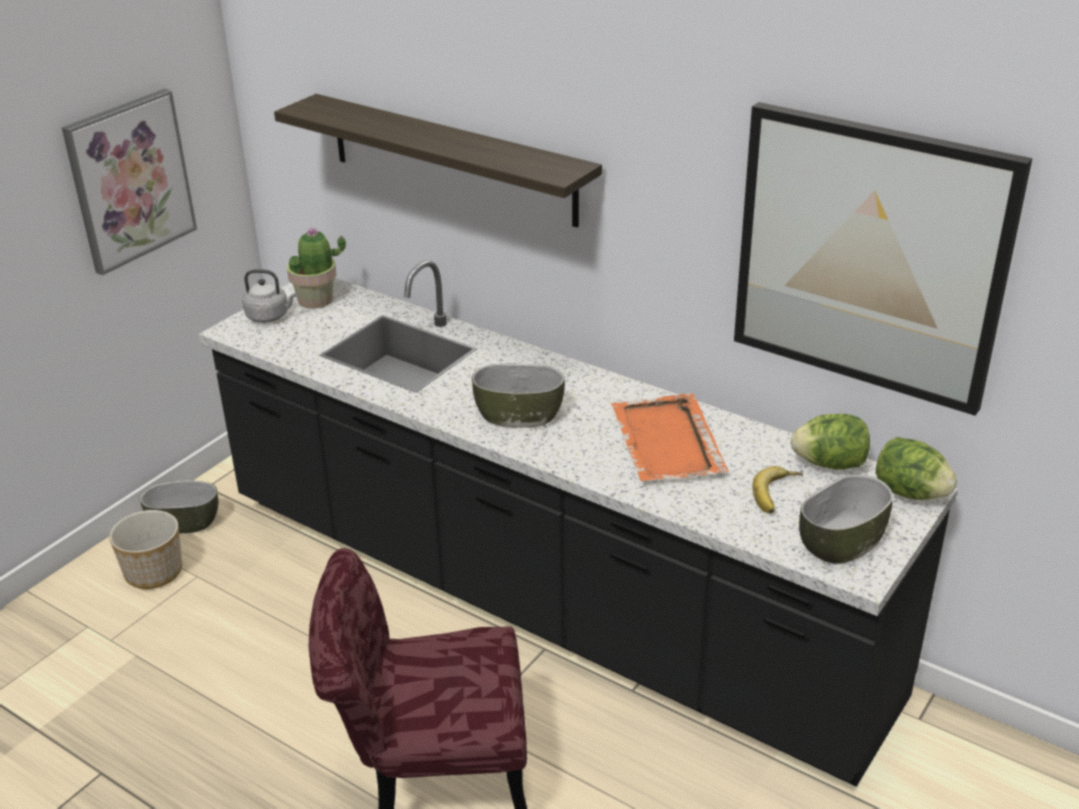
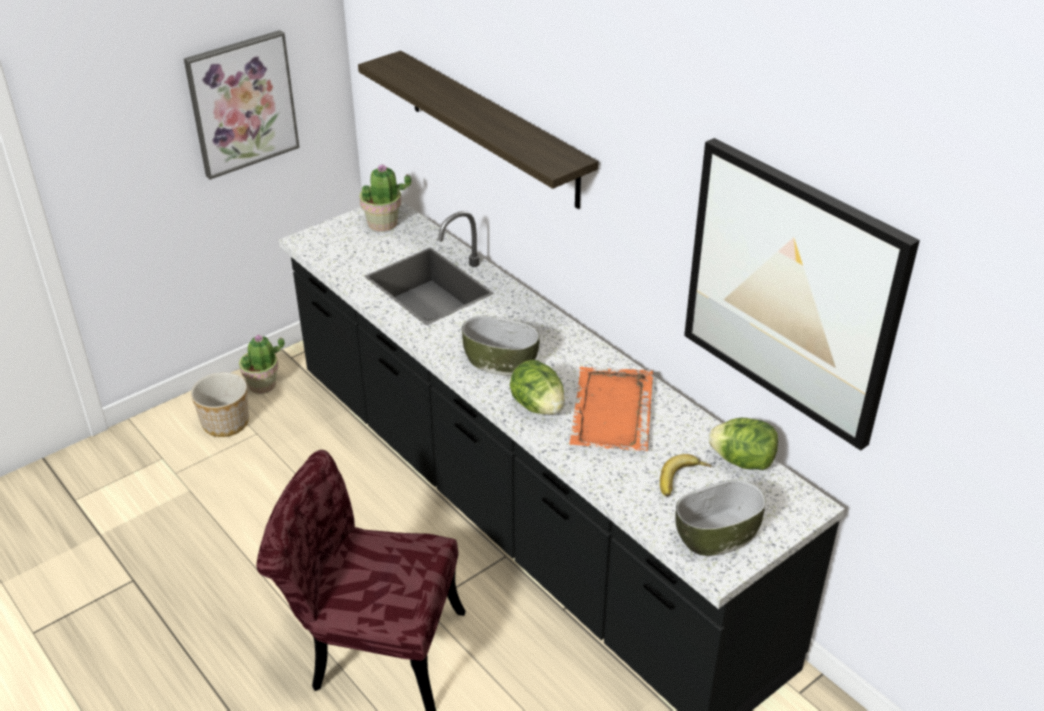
camera: 15 degrees right, 5 degrees up
bowl [140,481,219,533] -> potted plant [239,334,285,394]
grey kettle [243,269,297,323] -> none
lettuce [876,437,957,500] -> lettuce moved to [510,360,565,415]

